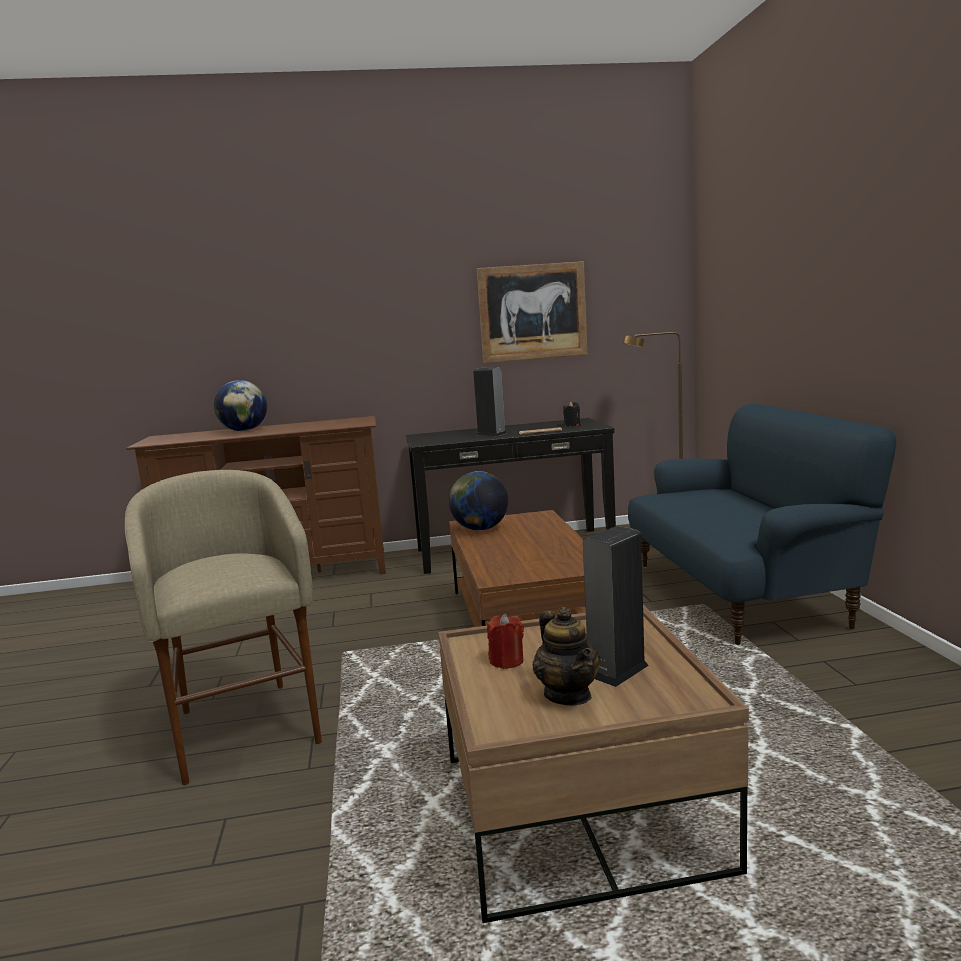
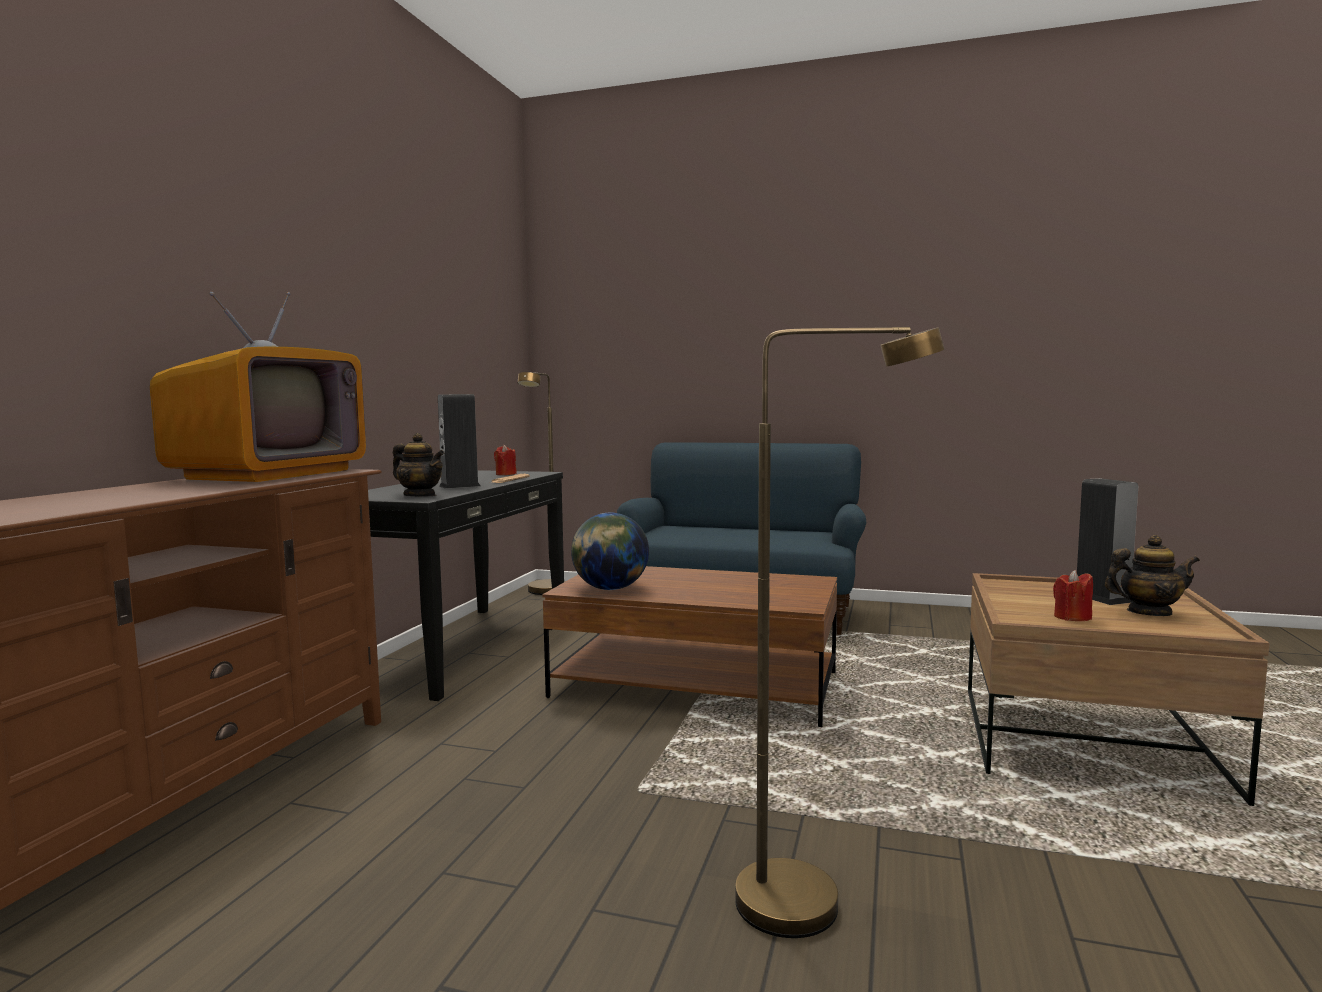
camera: 65 degrees left, 5 degrees down
beige stool [125,470,322,785] -> brown floor lamp [735,327,944,938]
globe [214,380,267,431] -> none
picture [477,261,588,363] -> none
black candle [563,401,580,426] -> red candle [494,445,517,475]
none -> television [150,292,366,482]
none -> teapot [393,433,444,496]

